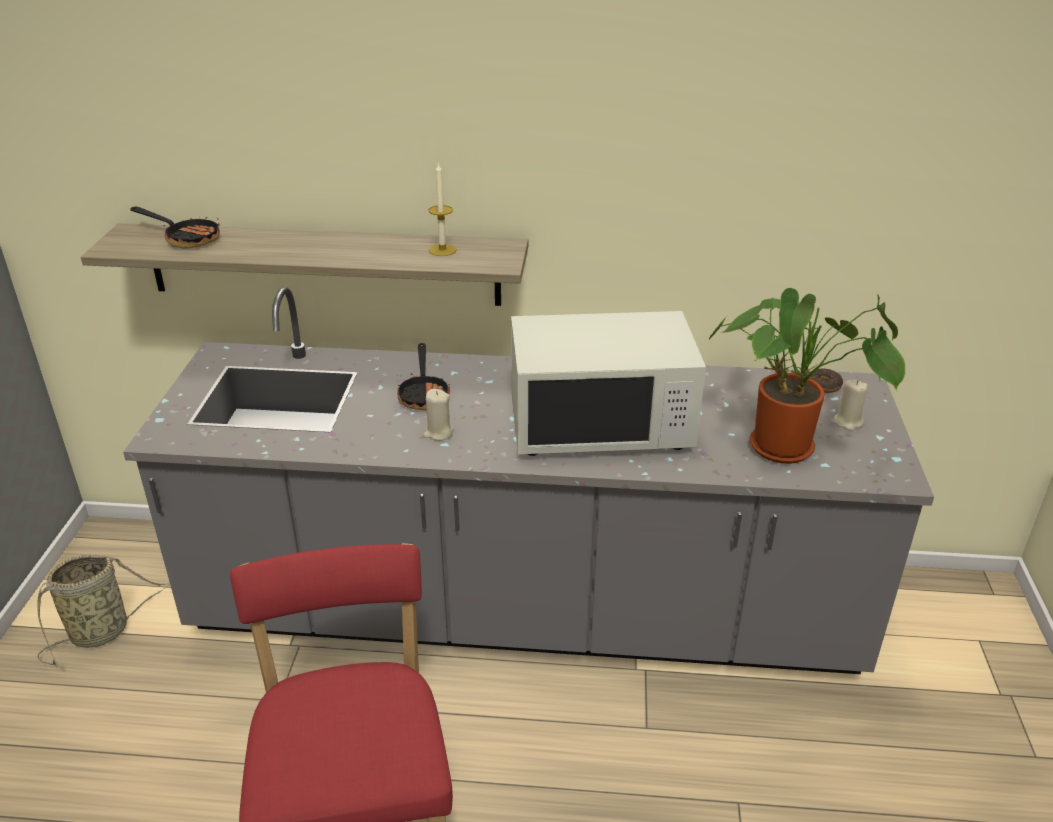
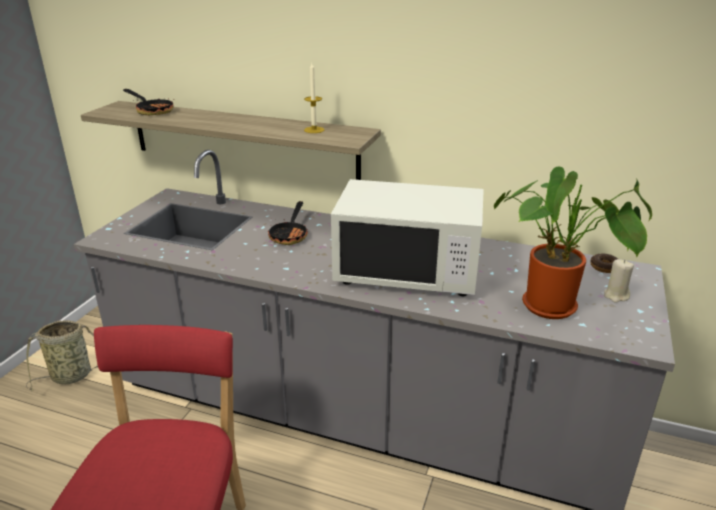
camera: 15 degrees right, 5 degrees down
beige candle [423,389,454,441] -> none

